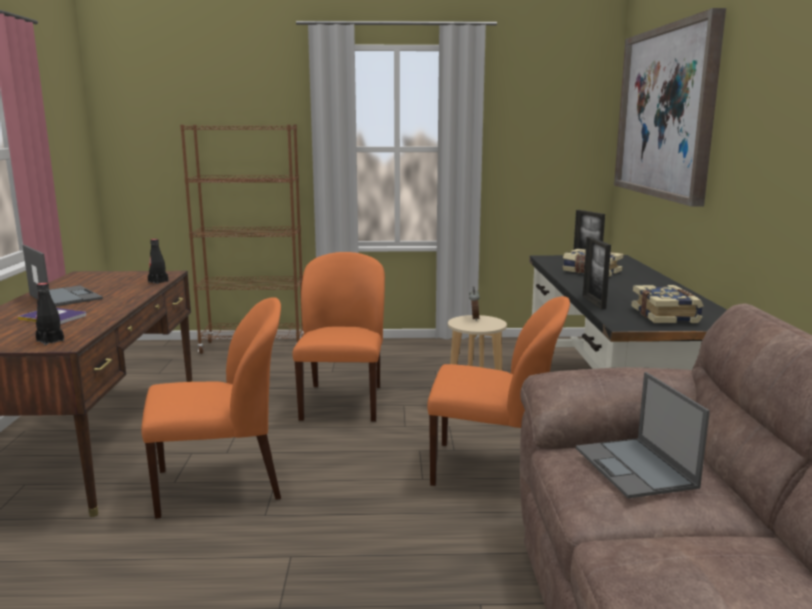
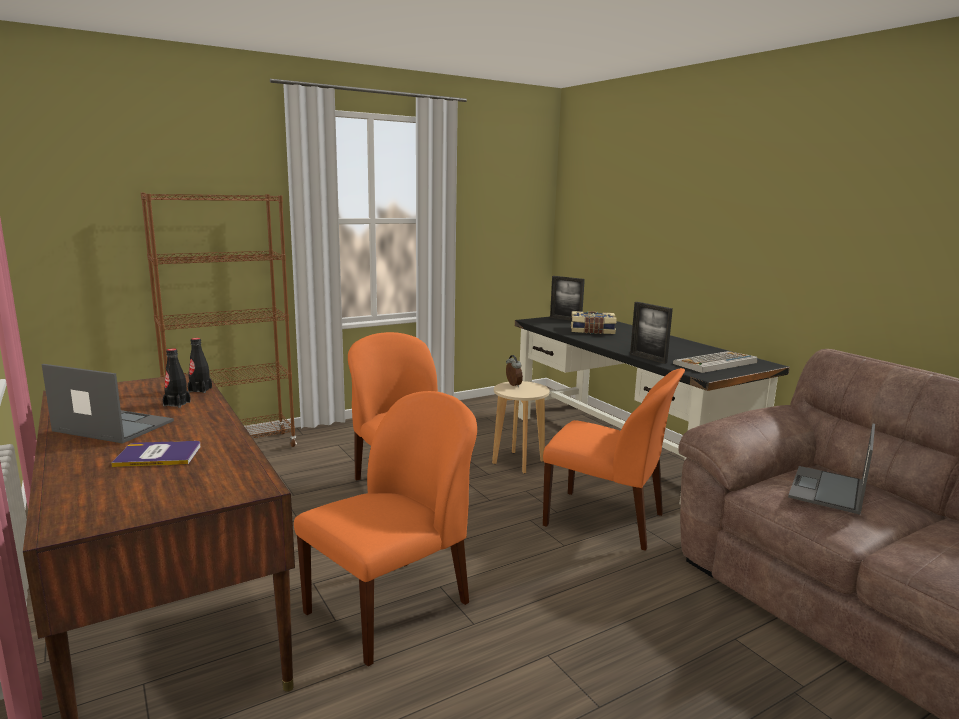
camera: 30 degrees left, 0 degrees up
black bottle [36,283,64,345] -> black bottle moved to [163,348,191,408]
orange chair [427,296,570,486] -> orange chair turned 45 degrees clockwise [543,368,685,551]
laptop [576,372,710,498] -> laptop turned 75 degrees clockwise [788,423,875,515]
picture [614,8,726,207] -> none
book [632,285,703,323] -> keyboard [673,351,757,373]

